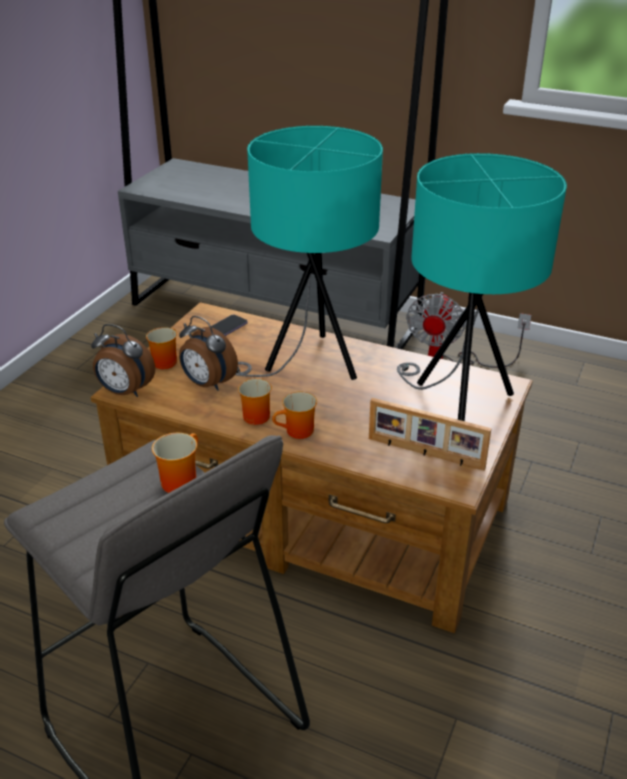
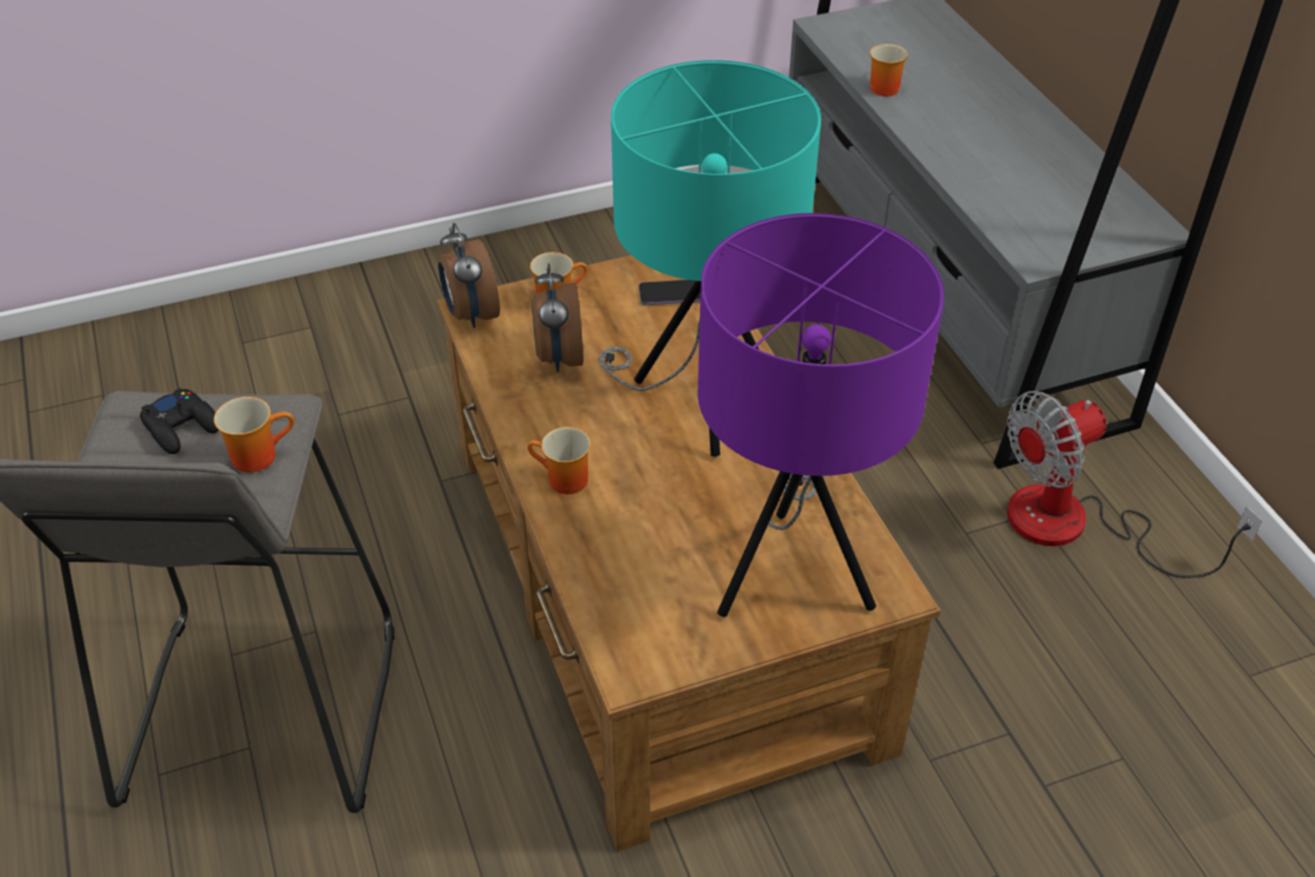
camera: 45 degrees right, 10 degrees up
mug [238,379,272,425] -> mug moved to [870,44,908,96]
picture frame [369,398,492,471] -> none
turquoise table lamp [397,153,567,421] -> purple table lamp [698,213,944,617]
none -> black game controller [140,388,219,454]

